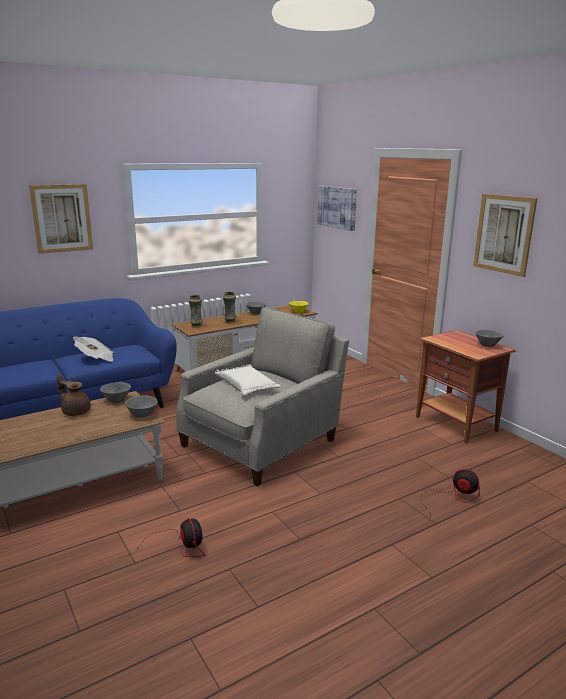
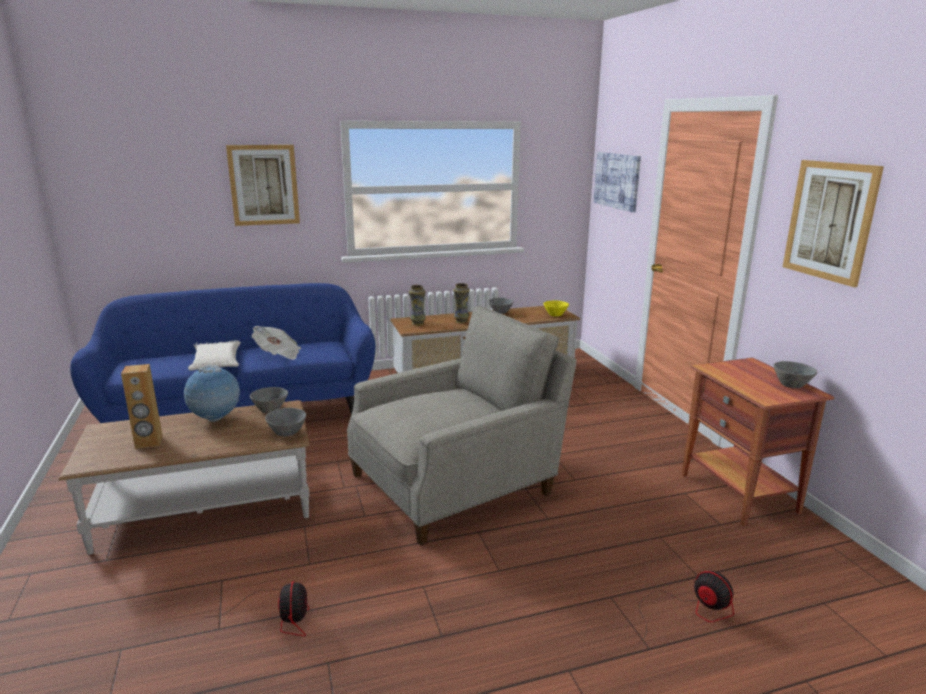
camera: 15 degrees right, 0 degrees up
brown teapot [56,374,91,416] -> globe [184,365,240,422]
white pillow [215,364,281,396] -> white pillow moved to [188,340,241,371]
none -> brown speaker [121,364,163,449]

